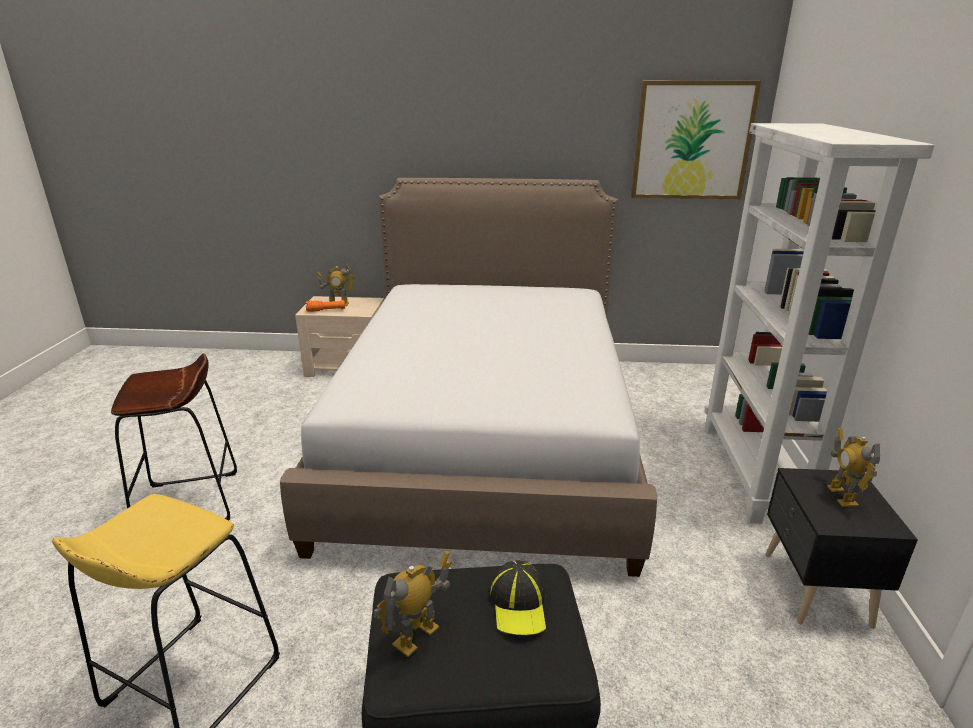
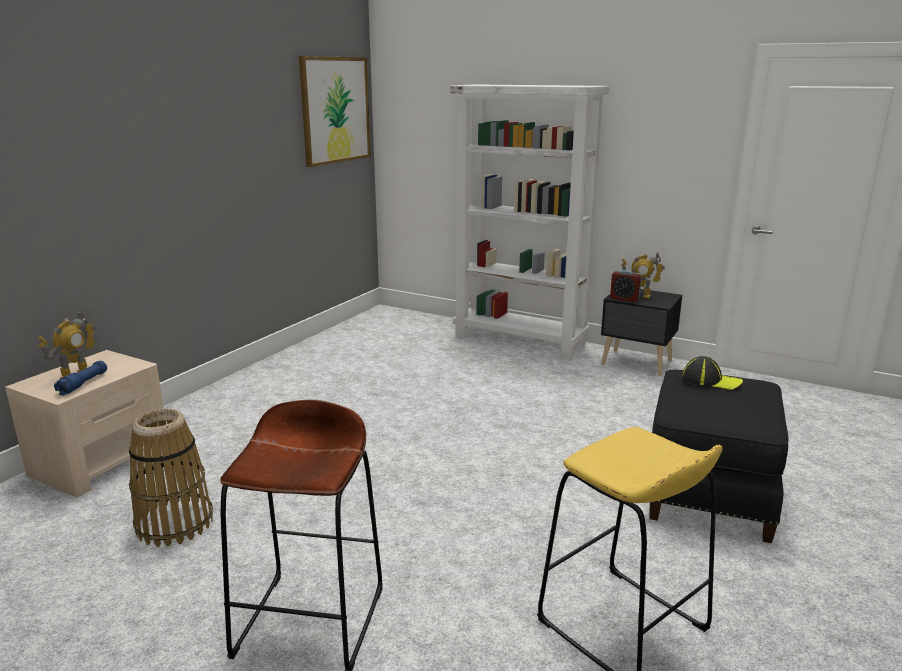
camera: 65 degrees left, 5 degrees down
bed [280,178,657,577] -> none
orange flashlight [306,300,345,312] -> blue flashlight [54,361,107,395]
toy robot [373,551,452,657] -> none
none -> basket [129,409,213,547]
none -> alarm clock [610,270,642,302]

